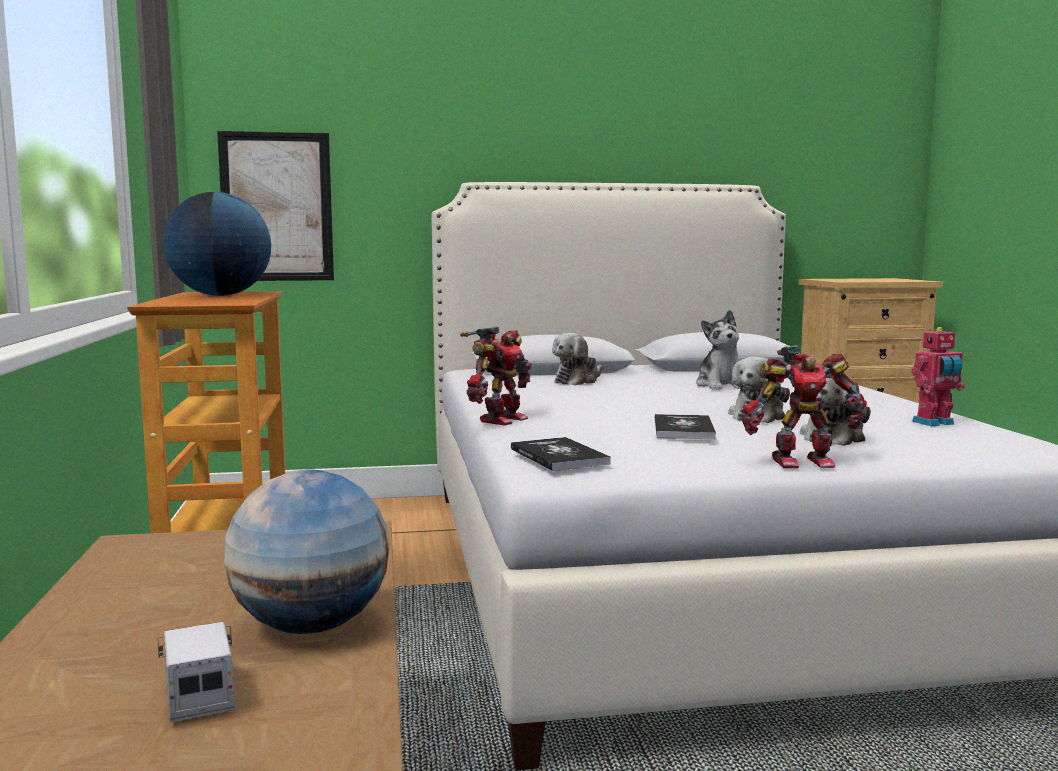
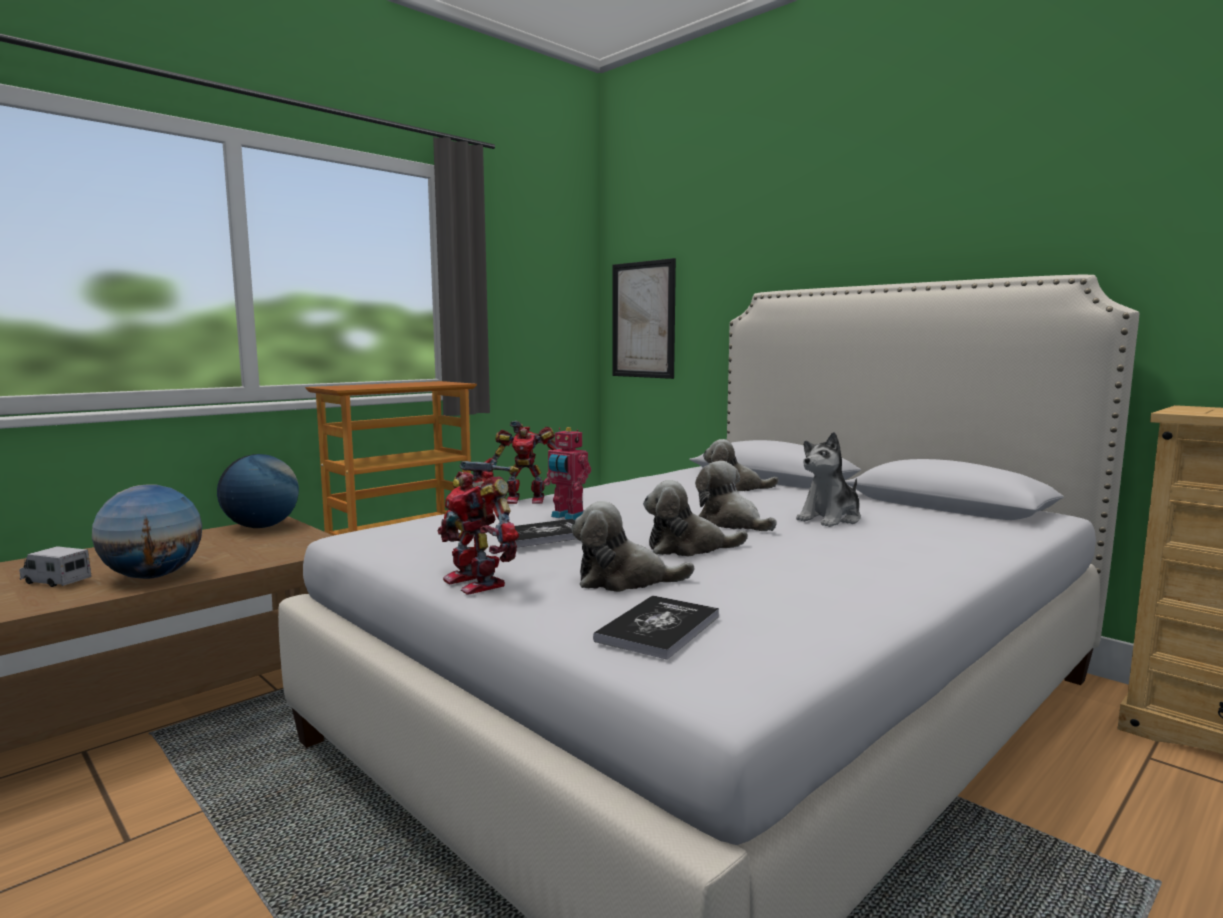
camera: 55 degrees right, 0 degrees up
toy truck [158,622,235,722] -> toy truck turned 105 degrees counterclockwise [19,546,92,587]
globe [163,192,271,296] -> globe moved to [217,454,299,528]
book [511,437,611,471] -> book moved to [593,595,719,660]
toy robot [911,327,965,426] -> toy robot moved to [544,427,591,520]
none -> plush toy [695,461,777,531]

